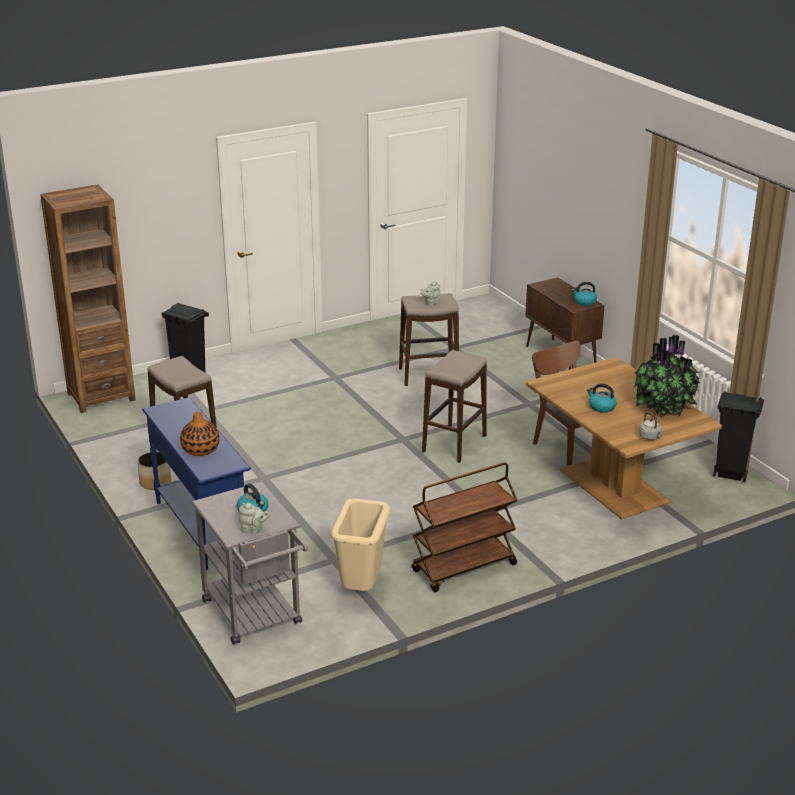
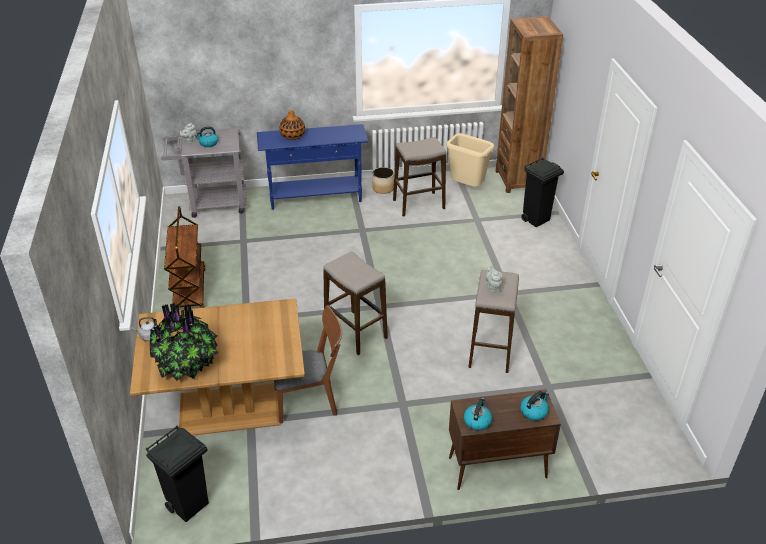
camera: 110 degrees right, 10 degrees up
beige trash can [330,498,390,591] -> beige trash can moved to [446,133,494,187]
kettle [587,384,616,413] -> kettle moved to [520,391,549,421]

